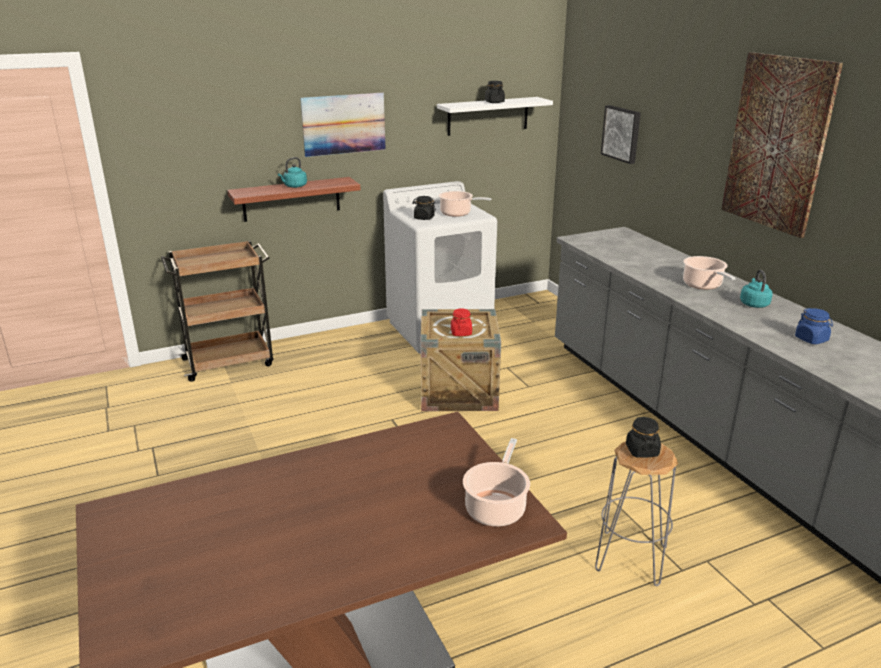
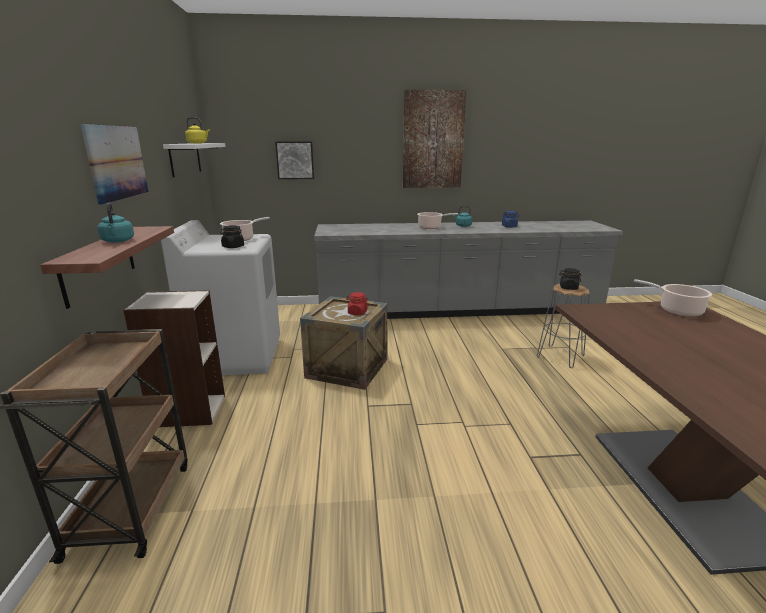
camera: 70 degrees left, 5 degrees down
black jar [485,81,505,103] -> yellow kettle [185,117,210,143]
none -> bookcase [123,290,225,427]

